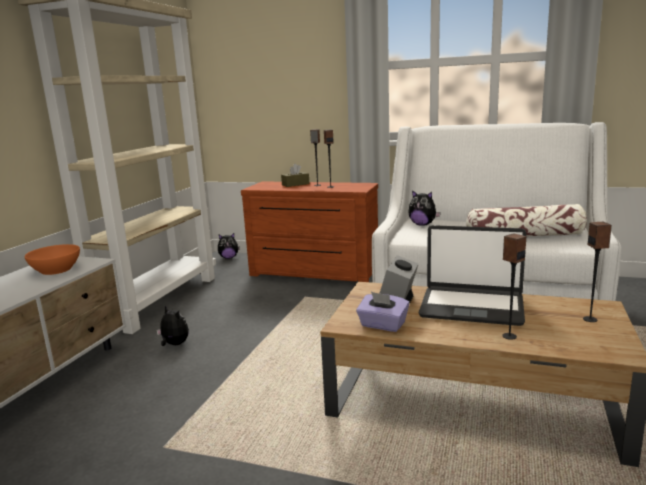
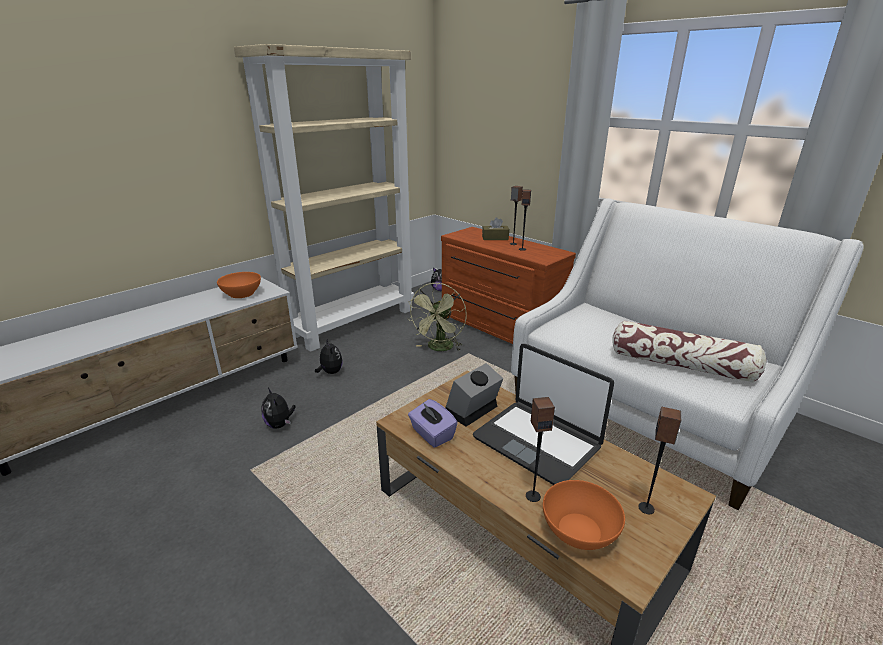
camera: 25 degrees right, 10 degrees up
plush toy [408,190,441,226] -> plush toy moved to [261,388,295,429]
none -> green fan [408,283,467,351]
none -> orange bowl [543,480,625,550]

